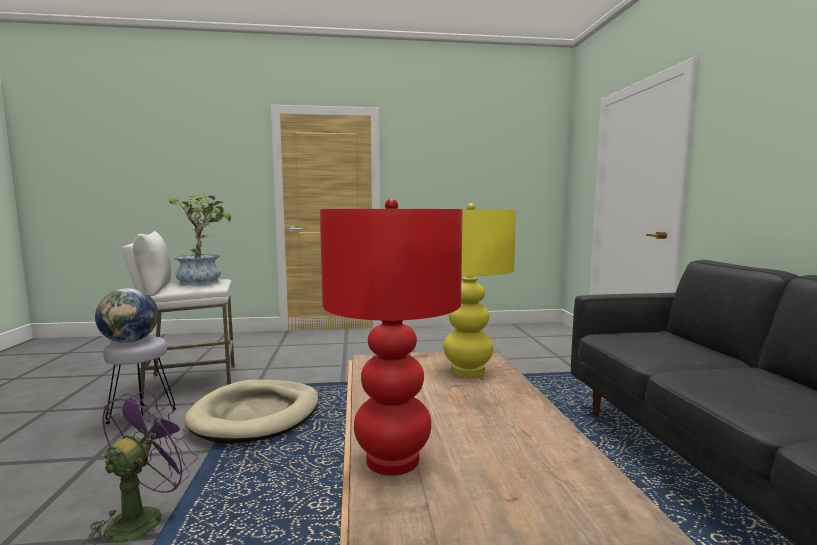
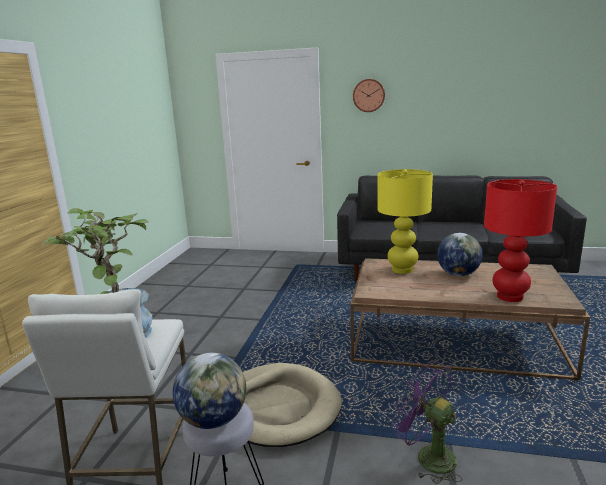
camera: 70 degrees left, 10 degrees up
none -> wall clock [353,79,385,112]
none -> globe [437,233,483,276]

